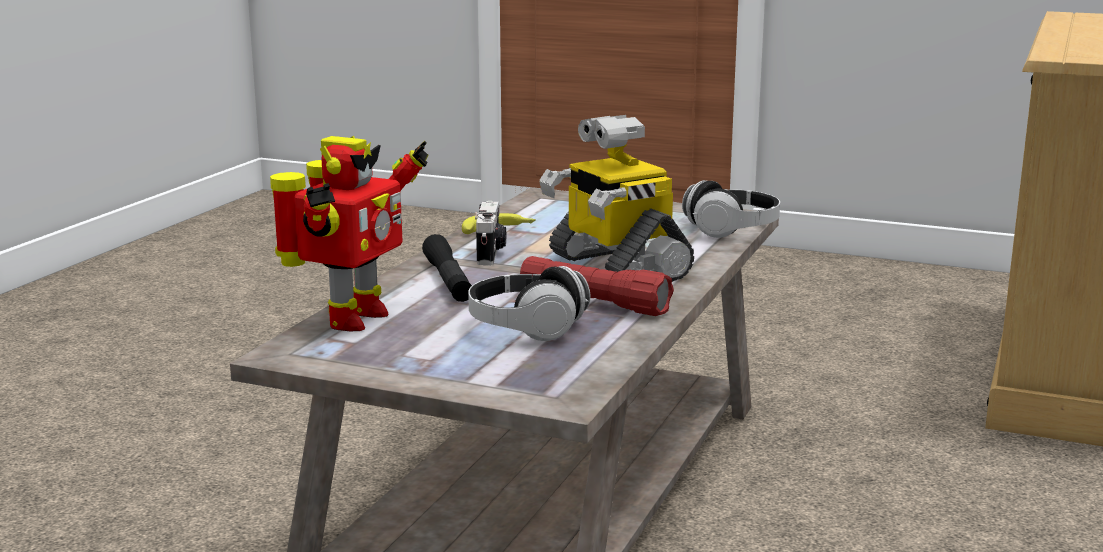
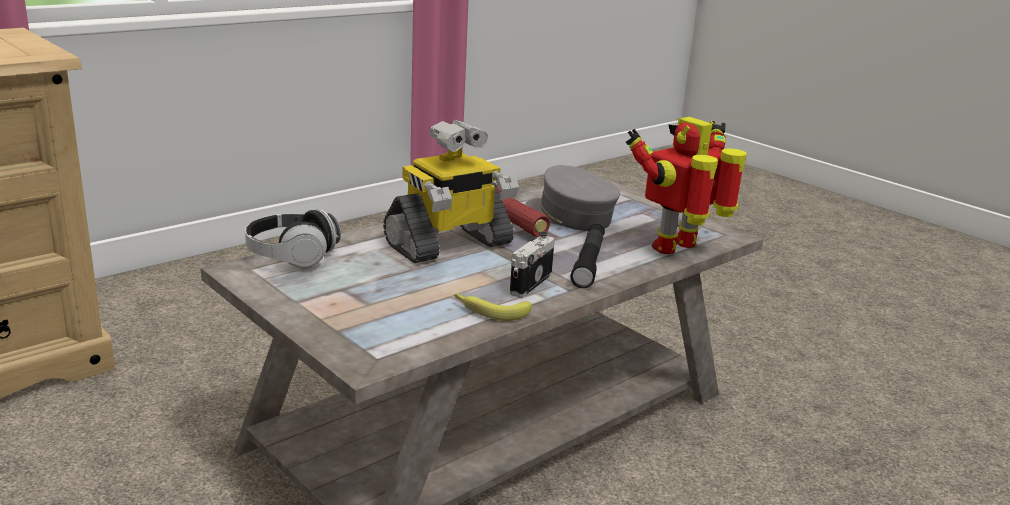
camera: 155 degrees left, 5 degrees up
headphones [468,266,591,341] -> grey cap [525,165,620,231]
toy robot [539,115,694,282] -> toy robot turned 60 degrees clockwise [383,120,519,263]

